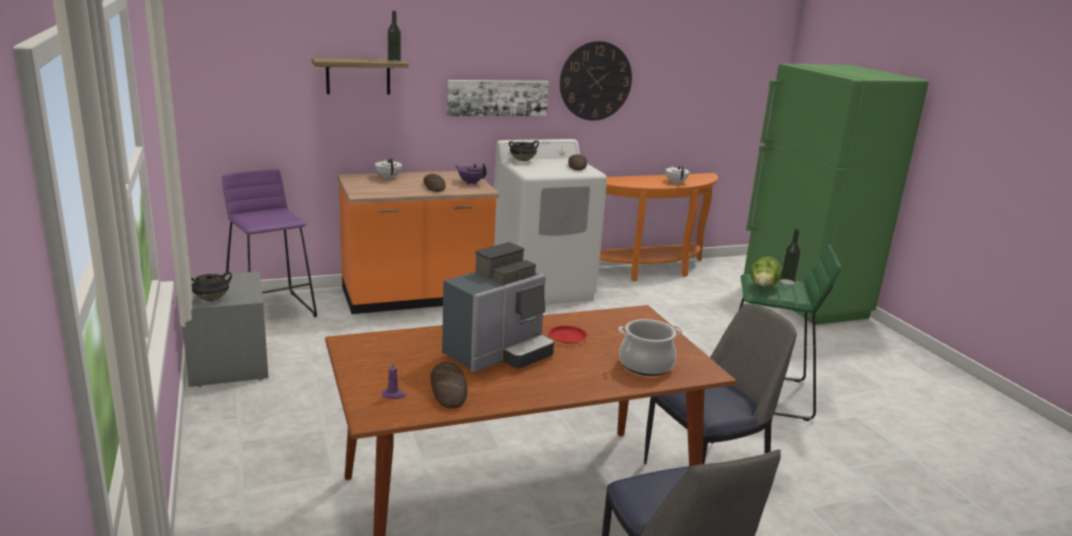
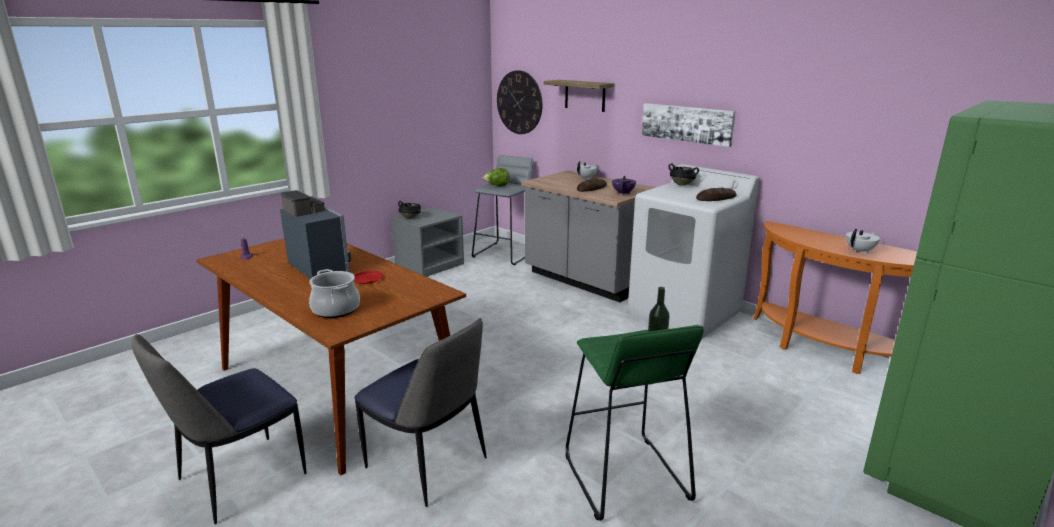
camera: 65 degrees right, 0 degrees up
purple stool [222,169,317,317] -> grey stool [472,155,533,265]
orange counter [337,171,499,314] -> grey counter [521,171,656,302]
bottle [387,11,401,62] -> none
bread [430,362,468,409] -> none
coffee machine [442,242,554,372] -> coffee machine turned 150 degrees counterclockwise [280,190,351,279]
wall clock [560,41,632,121] -> wall clock moved to [497,70,542,134]
lettuce [750,256,781,287] -> lettuce moved to [482,168,510,186]

